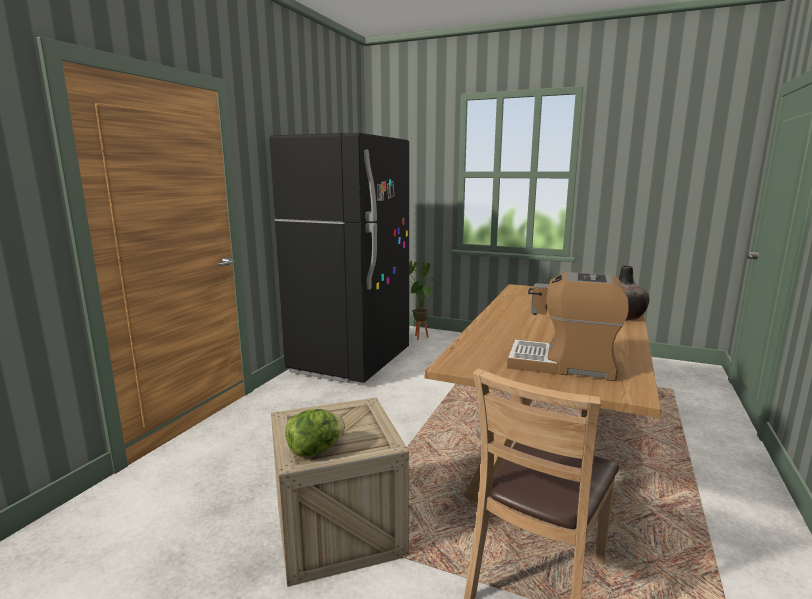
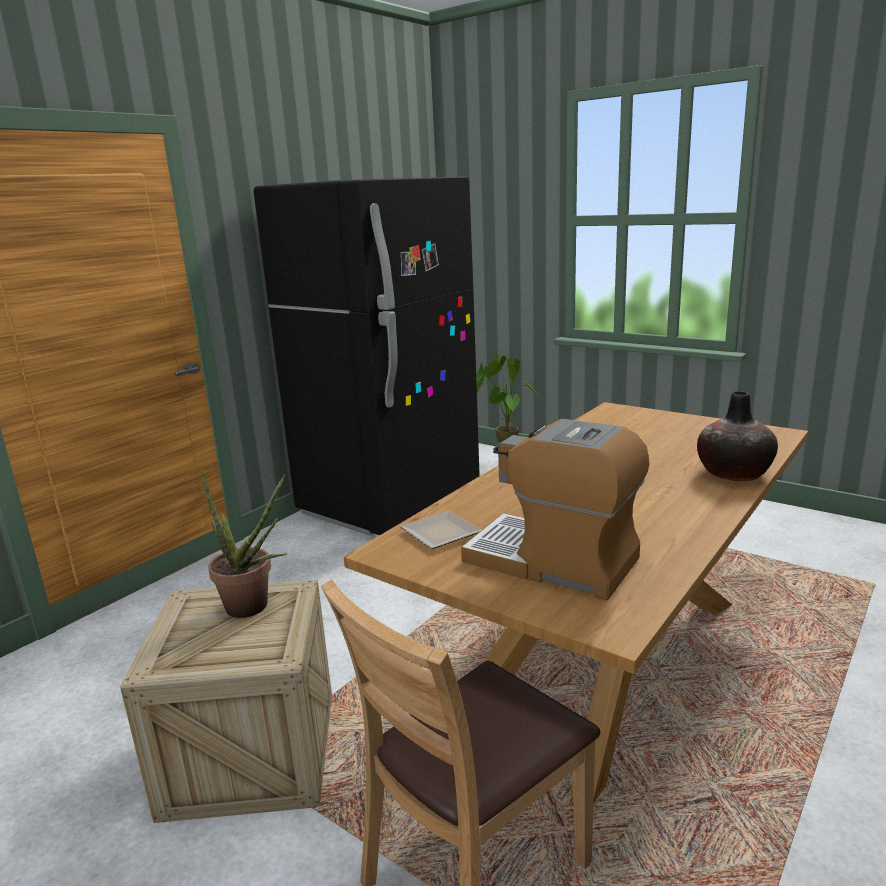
camera: 15 degrees right, 5 degrees up
lettuce [286,409,345,456] -> none
none -> potted plant [201,469,287,618]
none -> plate [400,510,481,549]

